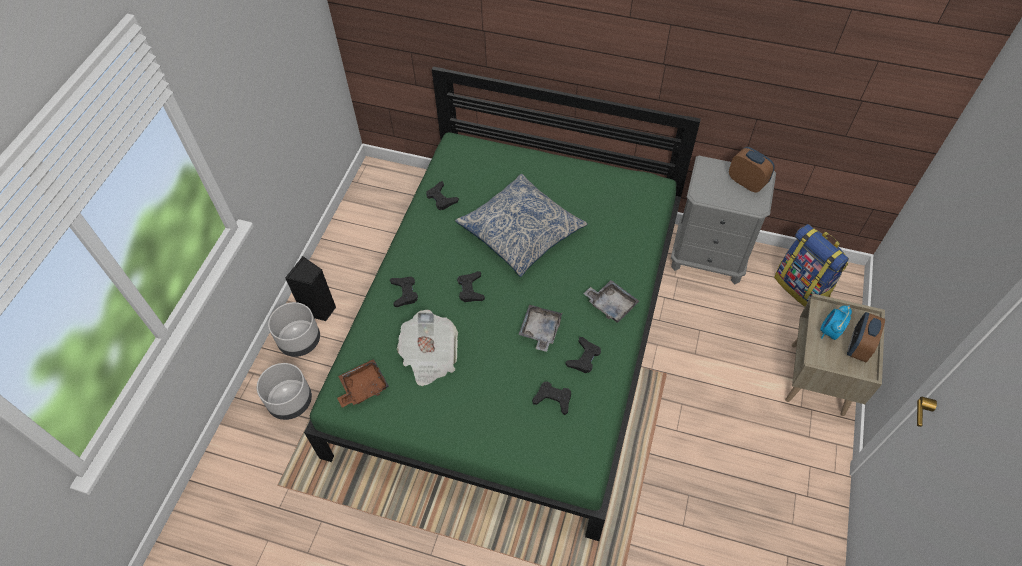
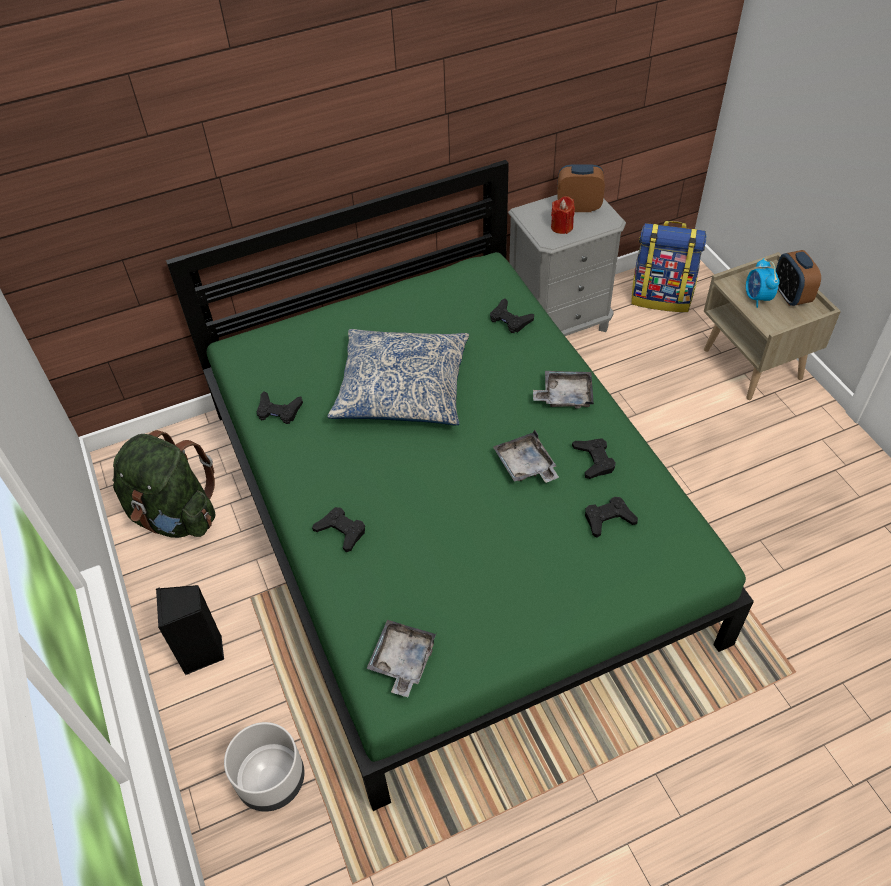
camera: 40 degrees left, 5 degrees down
grey planter [268,302,320,357] -> none
brown tray [337,359,389,408] -> grey tray [366,620,436,697]
newspaper [397,310,458,386] -> none
black game controller [457,271,485,302] -> black game controller moved to [490,298,534,333]
none -> green backpack [112,430,216,538]
none -> red candle [551,196,575,234]

